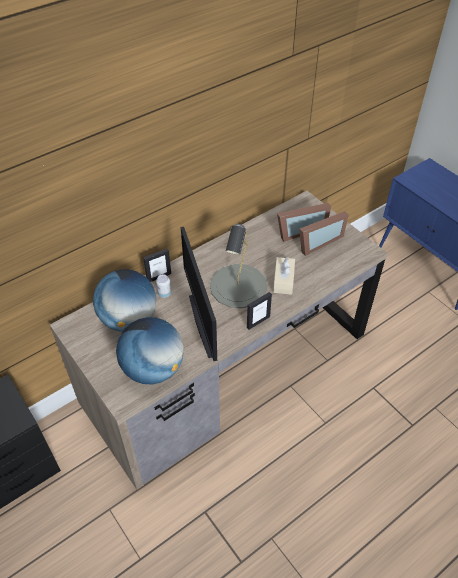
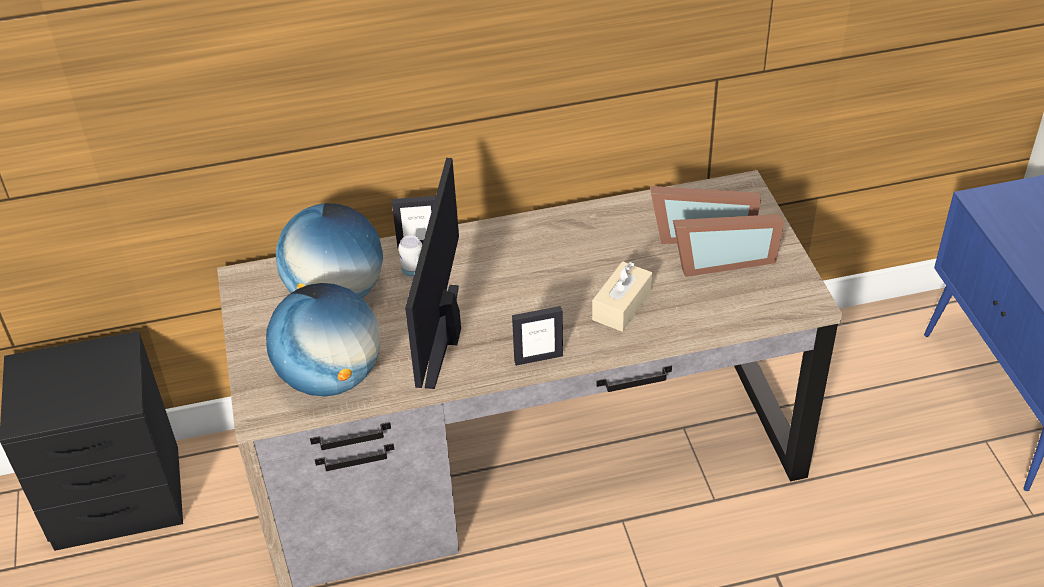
camera: 25 degrees right, 5 degrees down
grey table lamp [210,224,267,308] -> none

